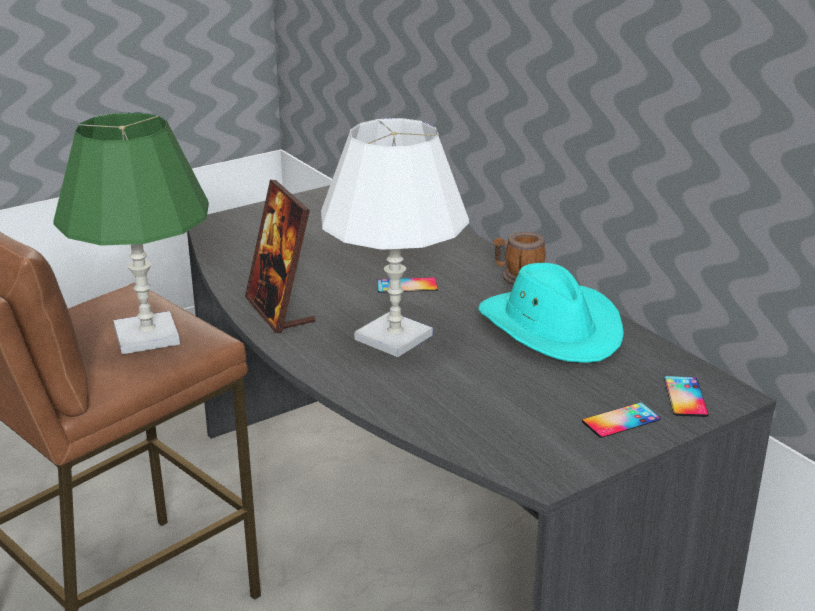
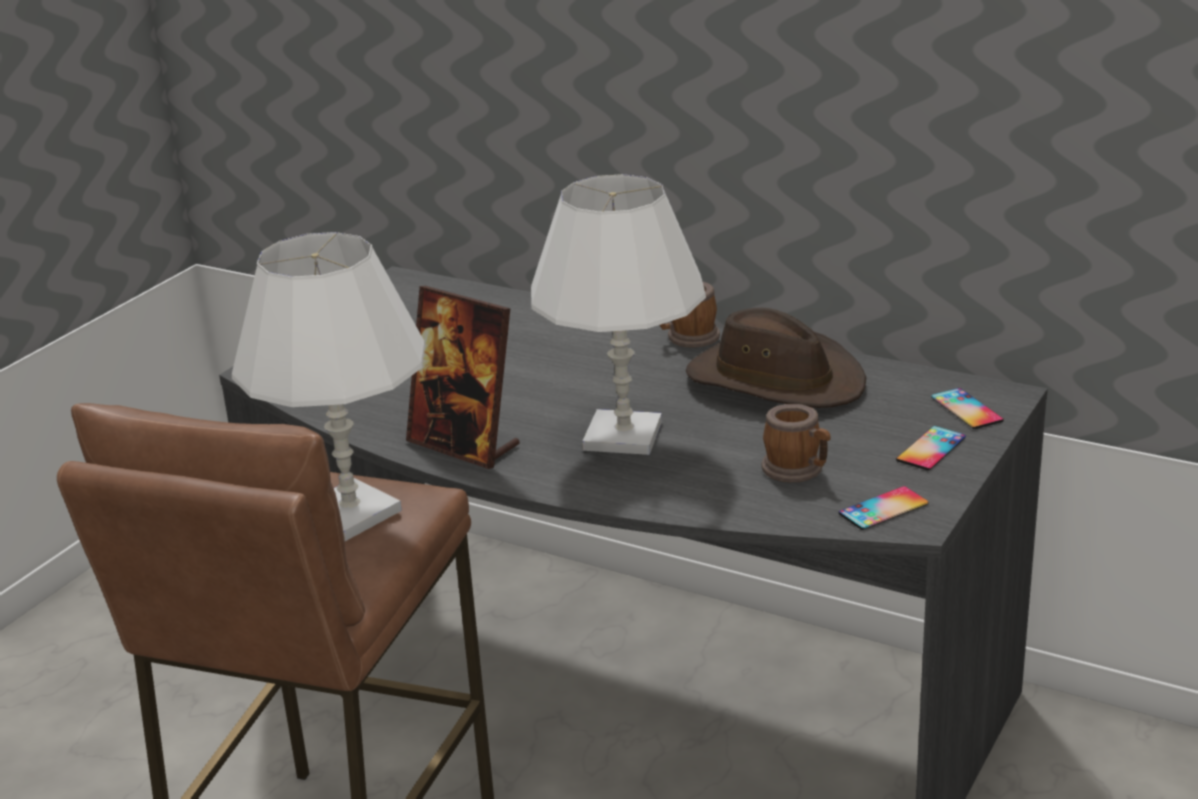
camera: 25 degrees left, 0 degrees up
green table lamp [53,112,209,354] -> white table lamp [232,232,426,541]
phone [377,277,438,293] -> phone moved to [839,486,929,530]
turquoise hat [478,263,624,363] -> brown hat [686,308,866,408]
none -> mug [762,404,830,483]

